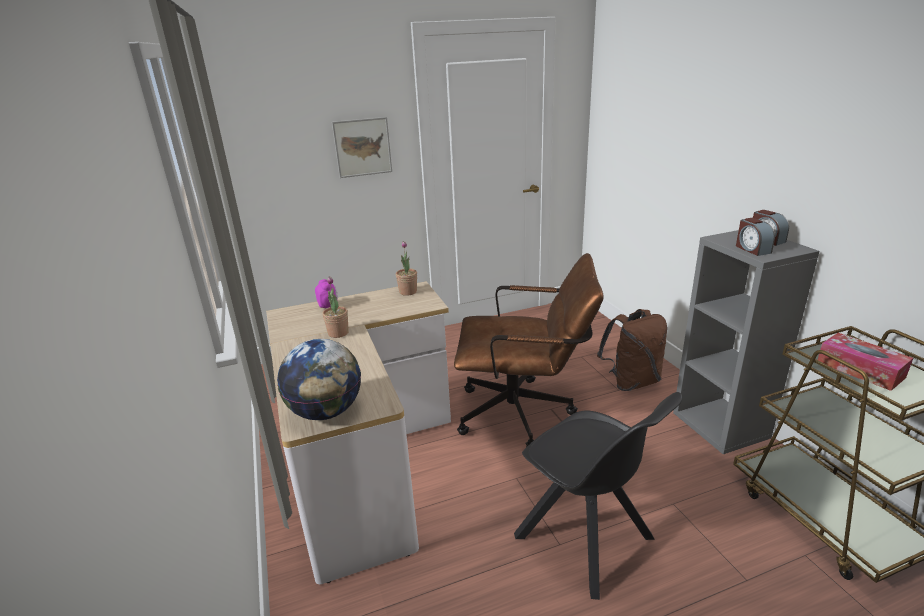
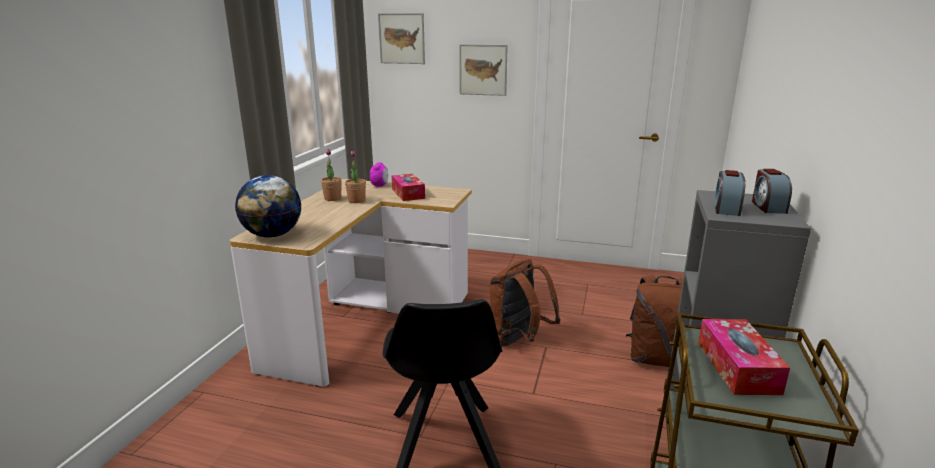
camera: 35 degrees right, 5 degrees down
potted plant [396,241,417,296] -> potted plant moved to [321,149,342,201]
brown office chair [454,253,604,447] -> brown backpack [490,259,560,346]
none -> picture [378,13,425,64]
none -> tissue box [392,174,425,201]

